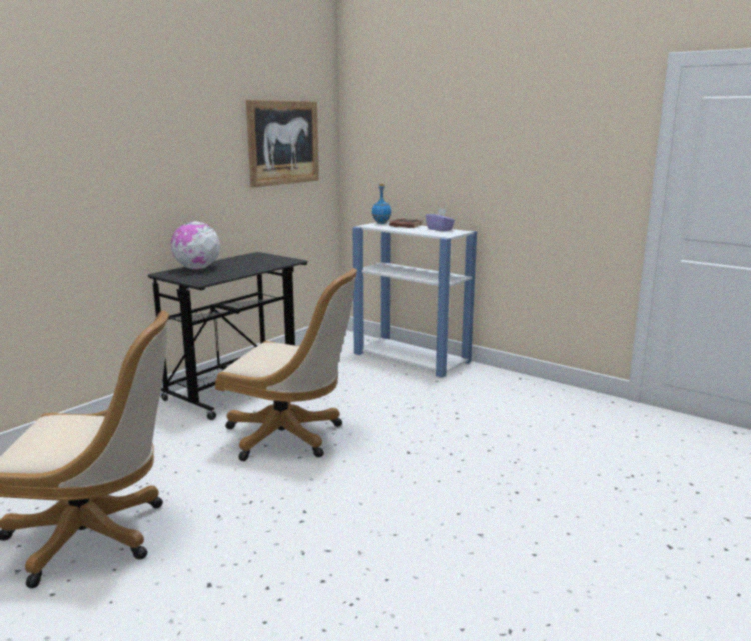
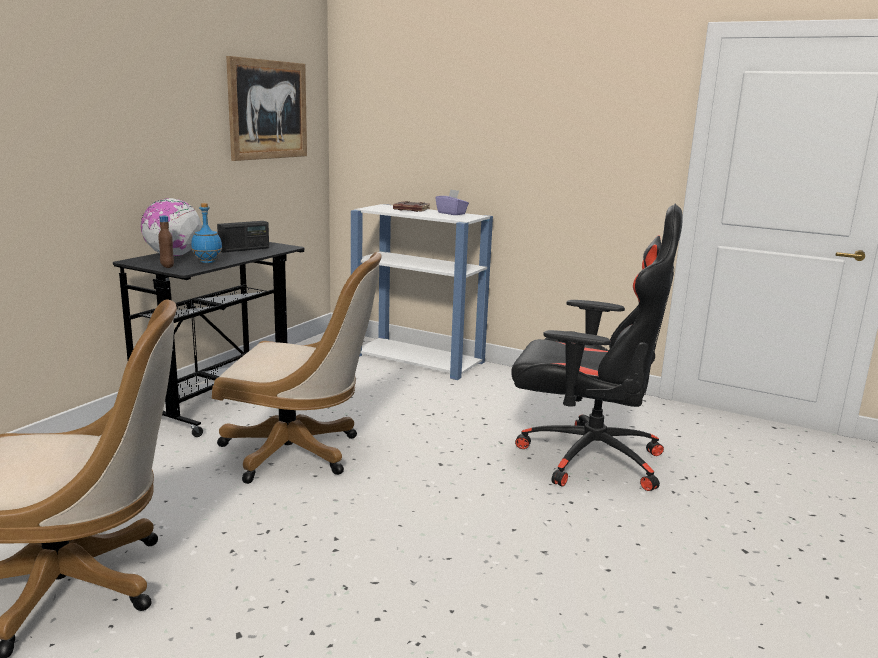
camera: 10 degrees left, 0 degrees up
blue bottle [372,184,391,224] -> blue bottle moved to [191,203,222,263]
none -> brown bottle [158,216,174,268]
none -> radio [217,221,269,253]
none -> black office chair [511,204,683,491]

